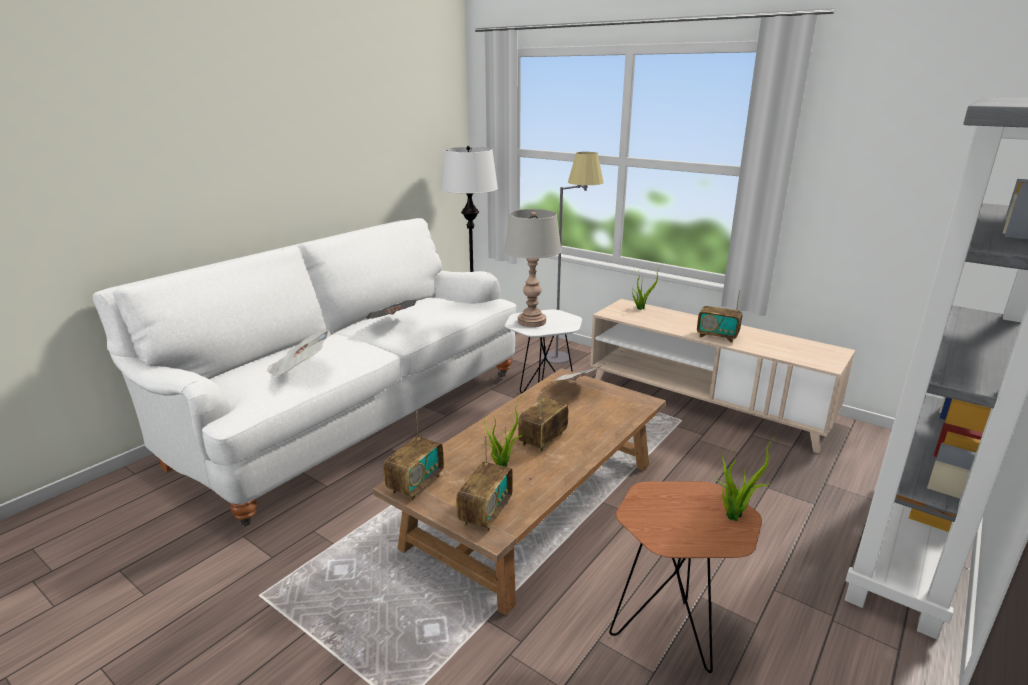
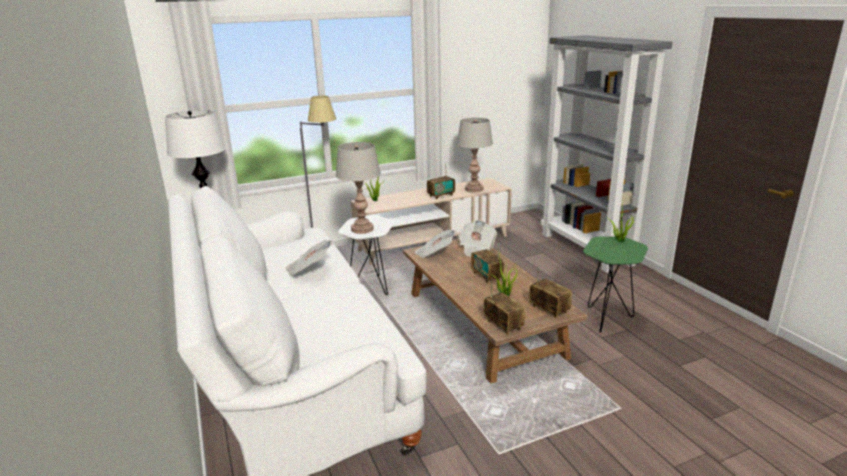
camera: 60 degrees left, 0 degrees up
newspaper [267,330,330,379] -> newspaper moved to [458,220,497,256]
brown side table [609,481,762,673] -> green side table [583,236,648,333]
none -> grey table lamp [457,118,493,193]

